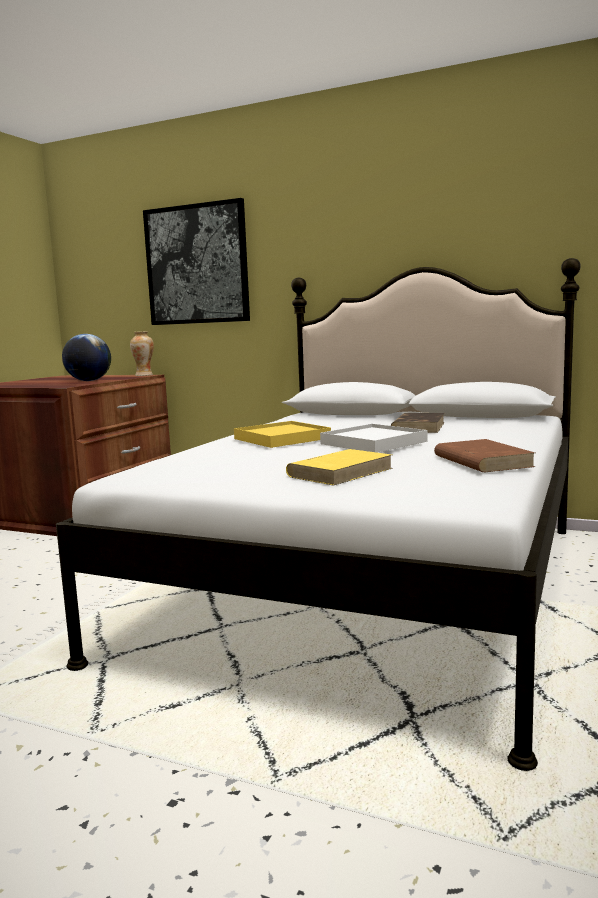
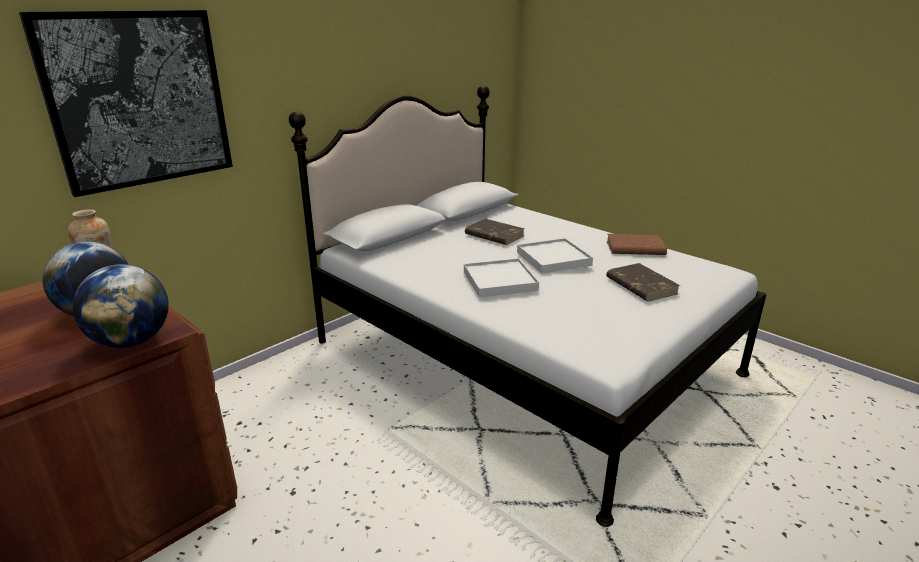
camera: 70 degrees left, 15 degrees up
yellow tray [234,421,331,448] -> white tray [464,258,539,298]
yellow book [286,449,393,486] -> brown book [606,263,680,302]
none -> globe [73,264,169,348]

